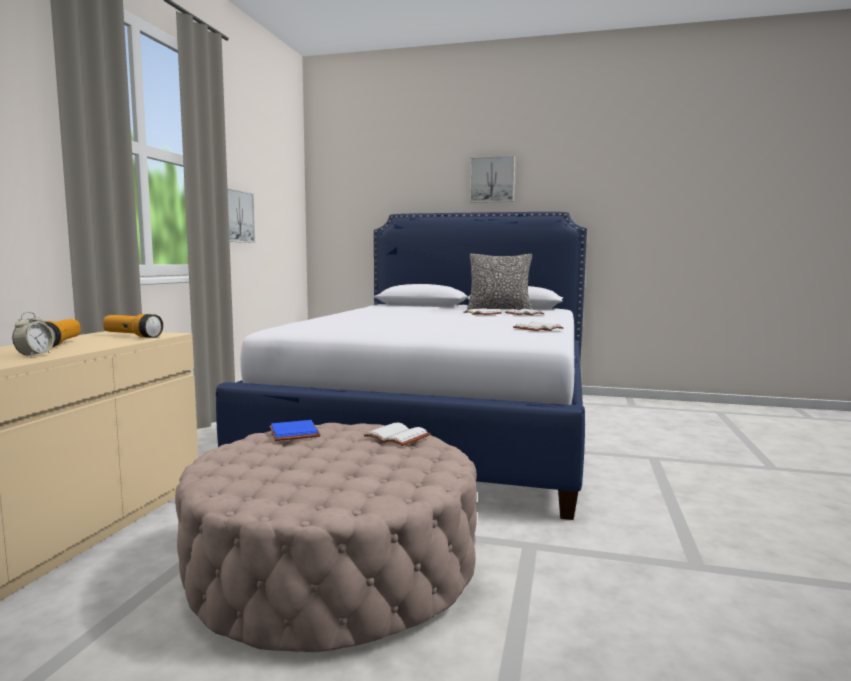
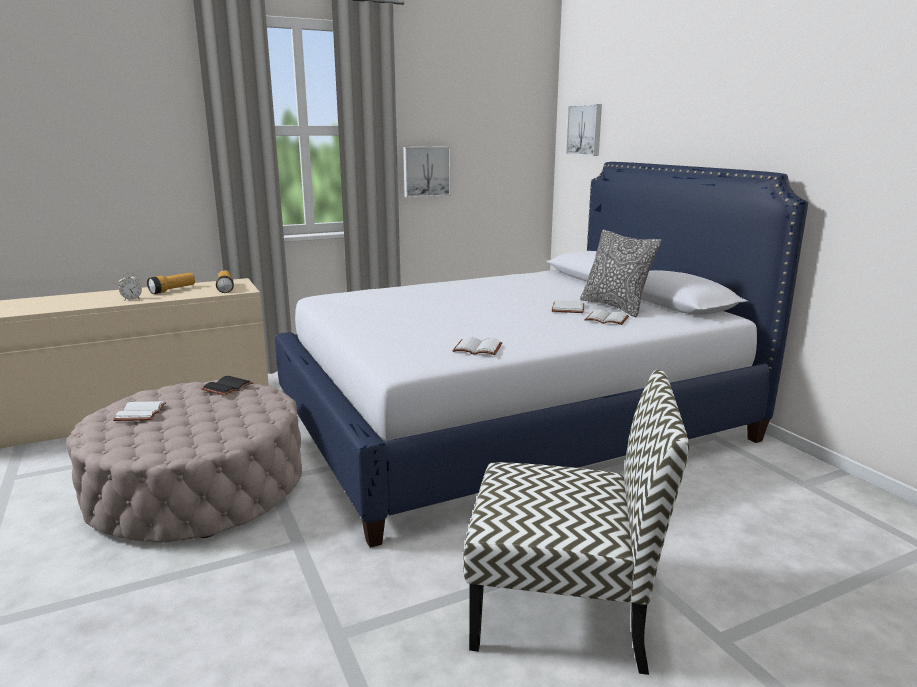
camera: 50 degrees right, 10 degrees up
blue book [269,420,320,441] -> black book [201,376,253,396]
white book [364,423,430,446] -> white book moved to [113,401,166,421]
picture [470,155,515,203] -> picture moved to [566,104,602,156]
none -> chair [463,370,689,675]

